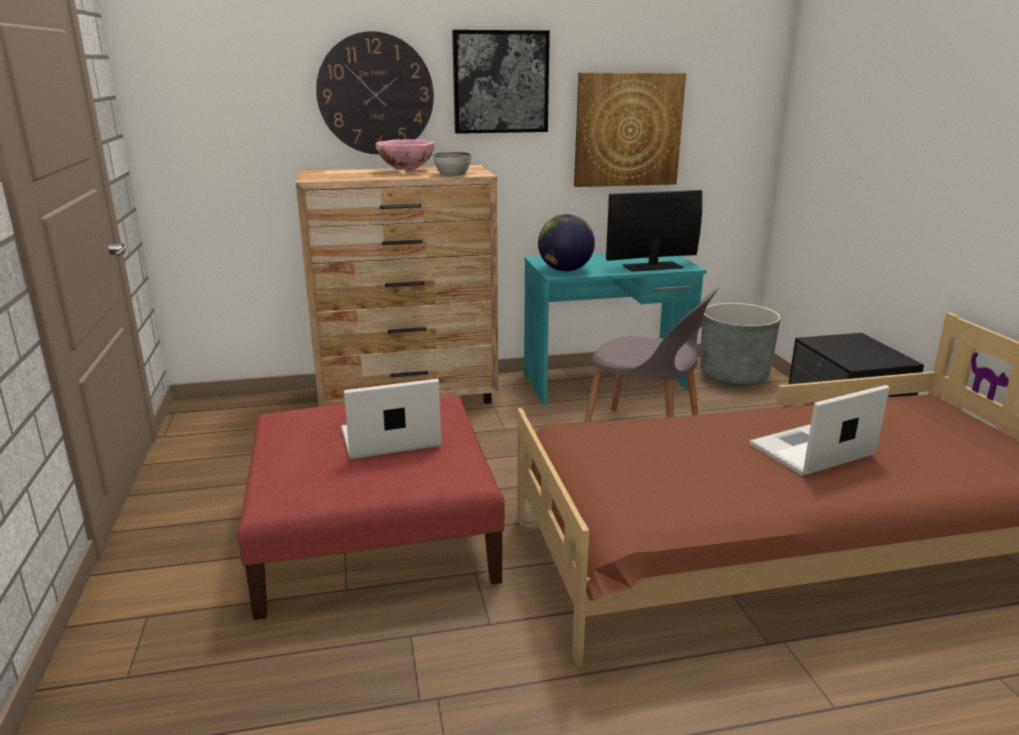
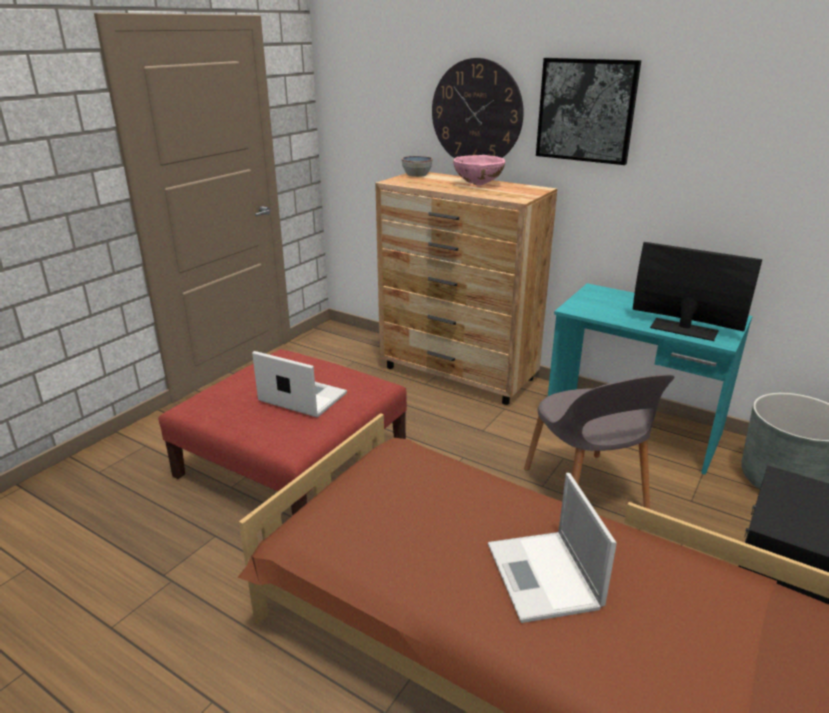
camera: 45 degrees right, 5 degrees up
bowl [433,152,472,176] -> bowl moved to [402,156,433,177]
globe [538,214,595,272] -> none
picture [574,72,686,187] -> none
laptop [749,385,889,476] -> laptop turned 120 degrees counterclockwise [488,473,617,623]

